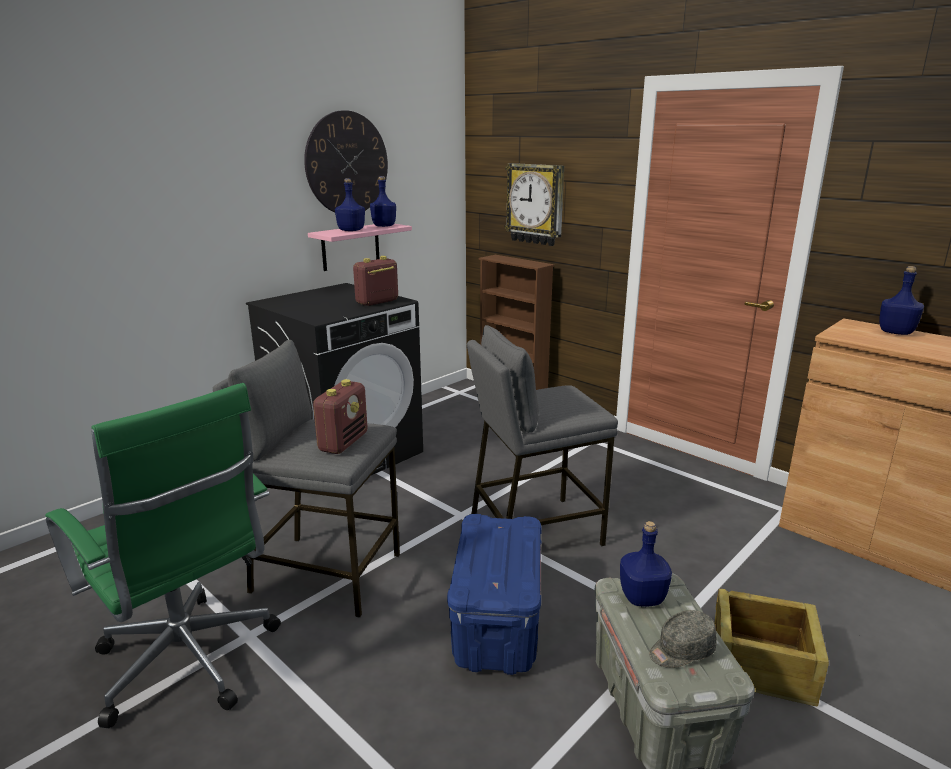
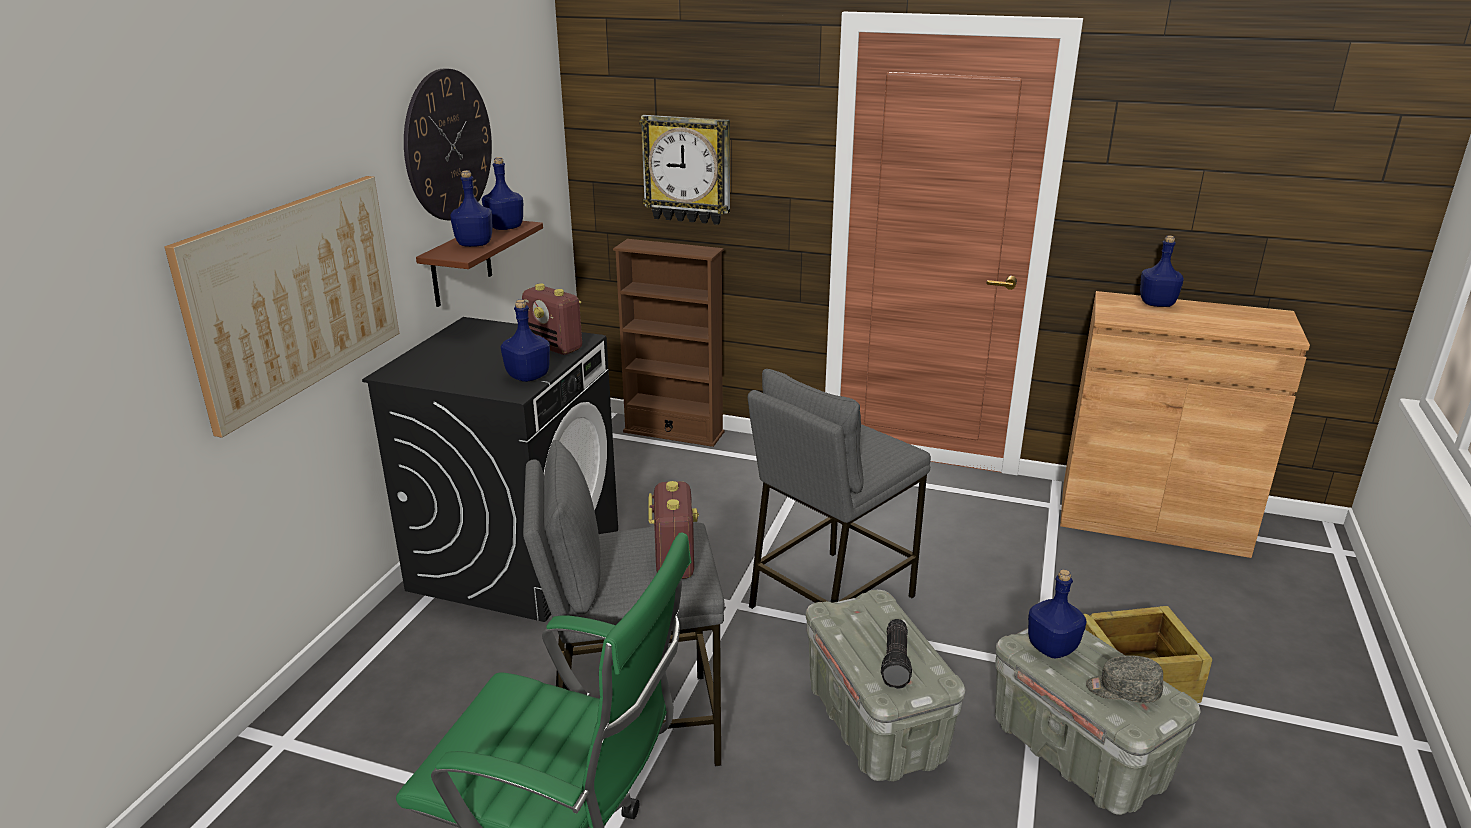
camera: 25 degrees left, 5 degrees up
pink shelf [308,224,412,271] -> brown shelf [416,221,543,307]
radio [353,256,398,306] -> radio turned 75 degrees counterclockwise [522,283,582,355]
blue storage box [447,514,542,675] -> grey storage box [806,590,965,782]
grey cap [649,610,717,668] -> grey cap turned 60 degrees clockwise [1086,655,1163,703]
none -> picture [164,176,399,438]
none -> blue bottle [501,300,550,382]
none -> flashlight [881,619,912,689]

